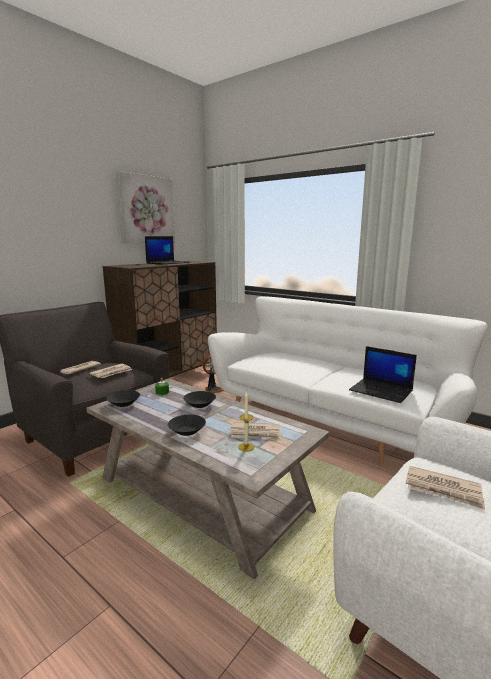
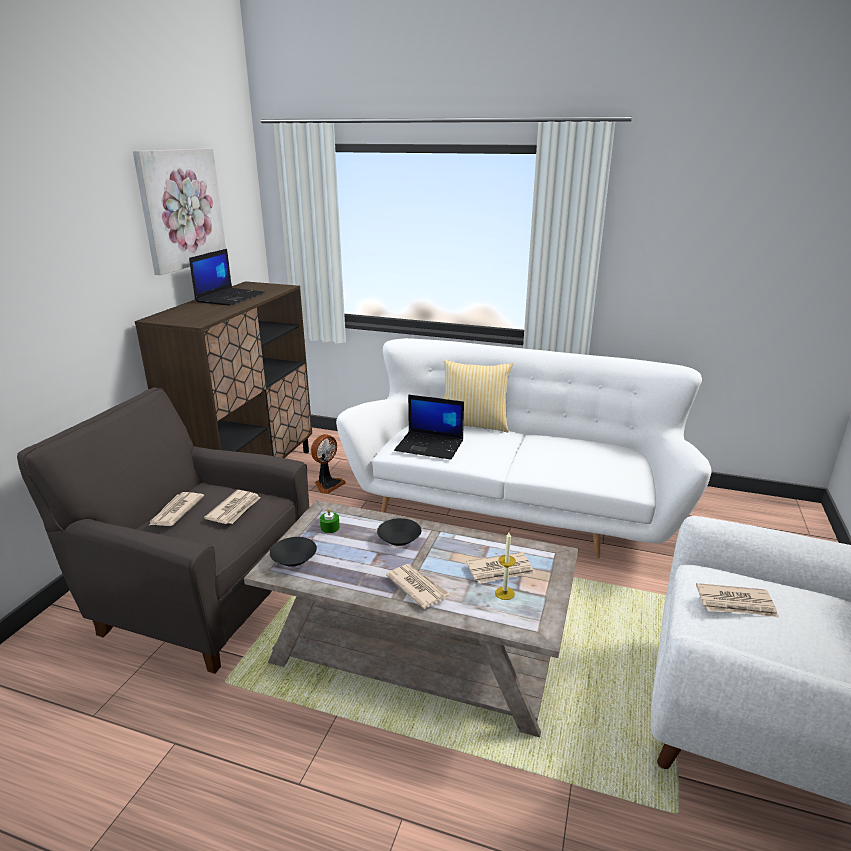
camera: 20 degrees left, 10 degrees up
black bowl [168,415,206,436] -> newspaper [386,564,450,609]
laptop [349,346,417,403] -> laptop moved to [394,395,464,460]
none -> pillow [444,360,513,433]

